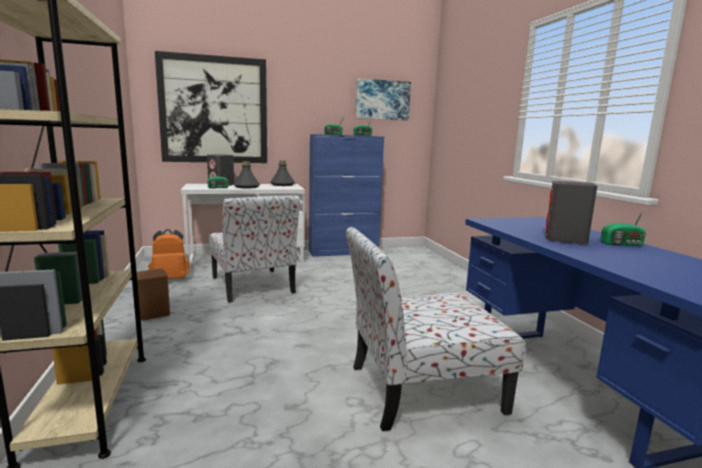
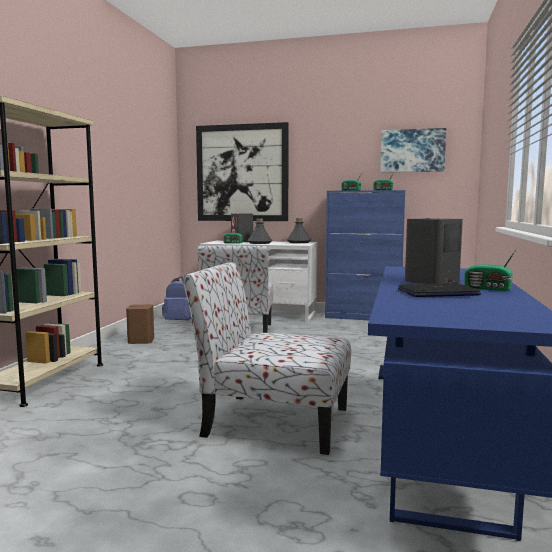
camera: 30 degrees right, 5 degrees down
orange backpack [149,229,189,279] -> blue backpack [162,276,191,321]
none -> laptop [398,283,481,297]

